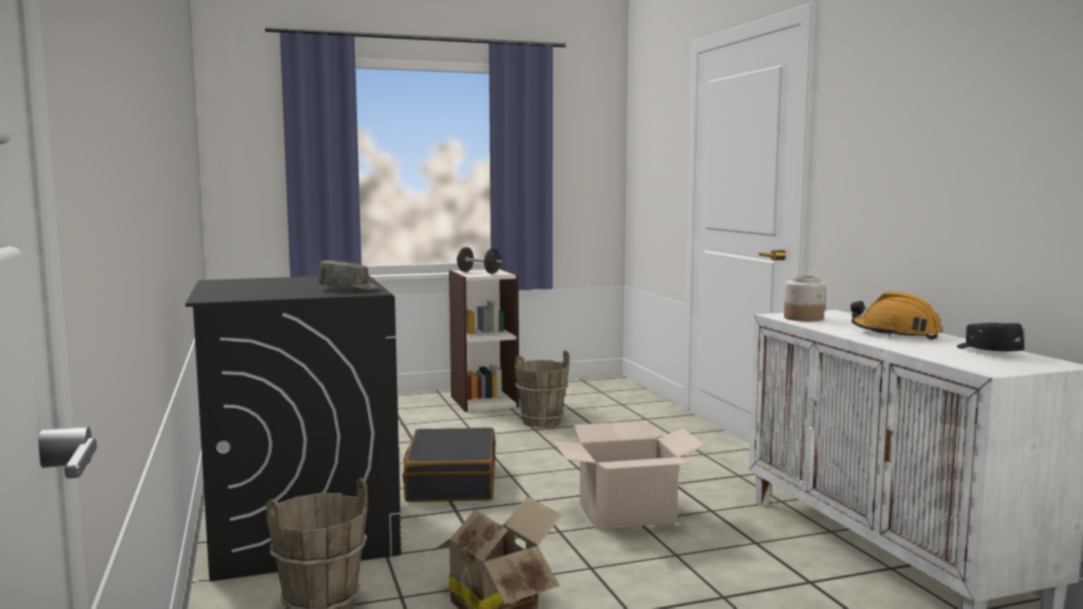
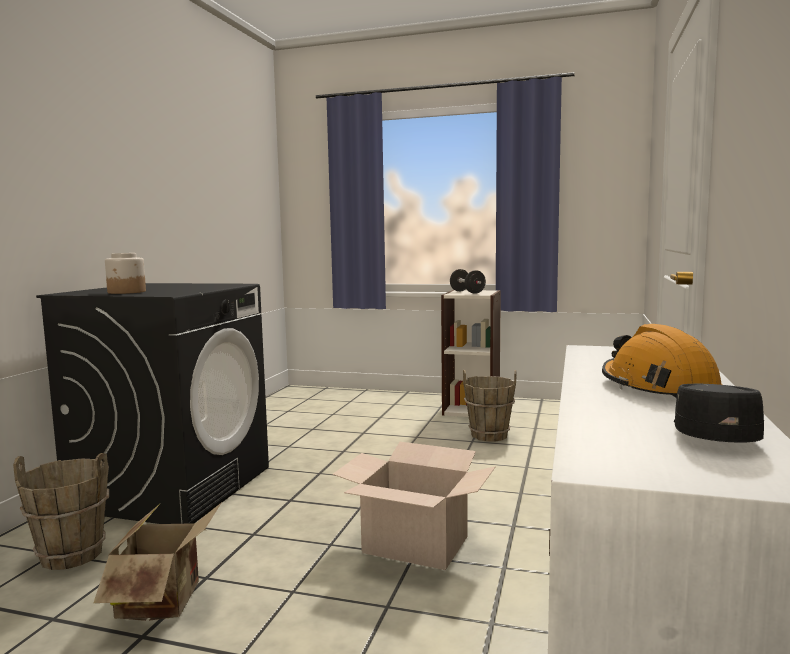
camera: 35 degrees right, 0 degrees up
grey cap [318,260,380,290] -> none
black suitcase [403,428,496,502] -> none
jar [784,275,826,321] -> jar moved to [105,253,146,294]

